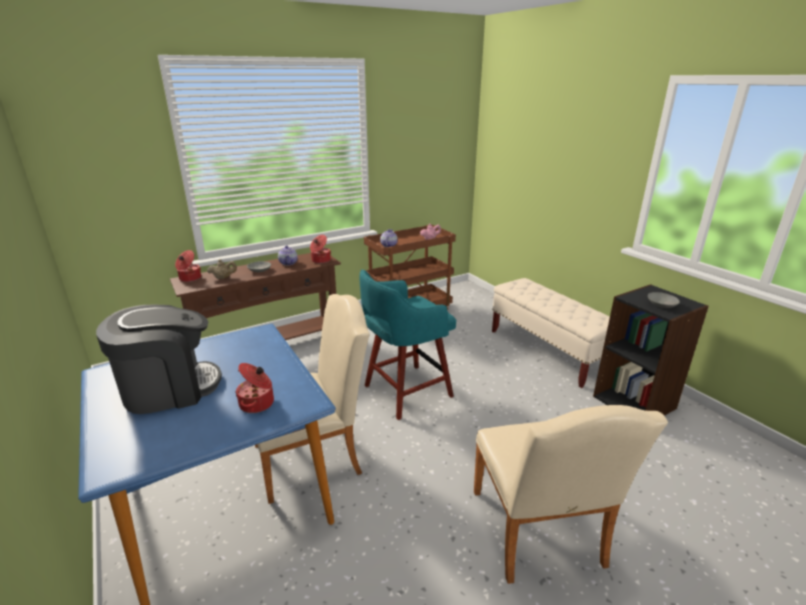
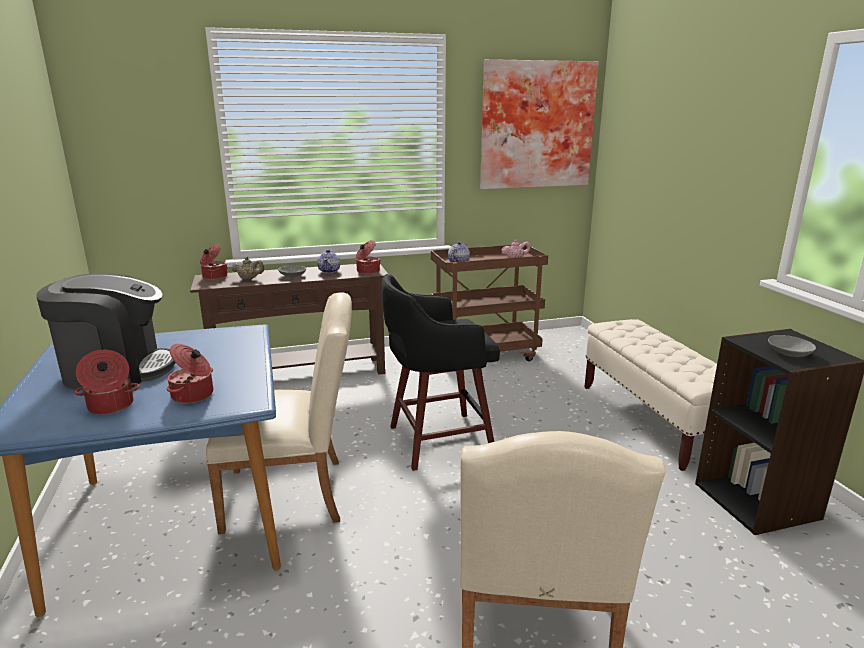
camera: 15 degrees right, 5 degrees down
turquoise stool [359,269,456,420] -> black stool [381,274,500,471]
none -> cooking pot [75,350,140,415]
none -> picture [480,59,599,189]

